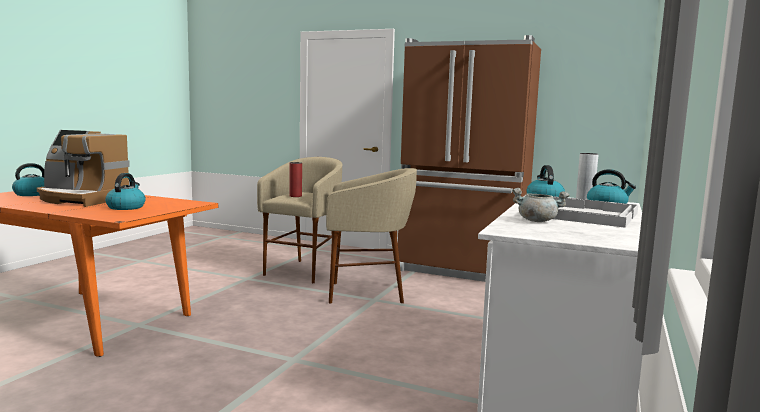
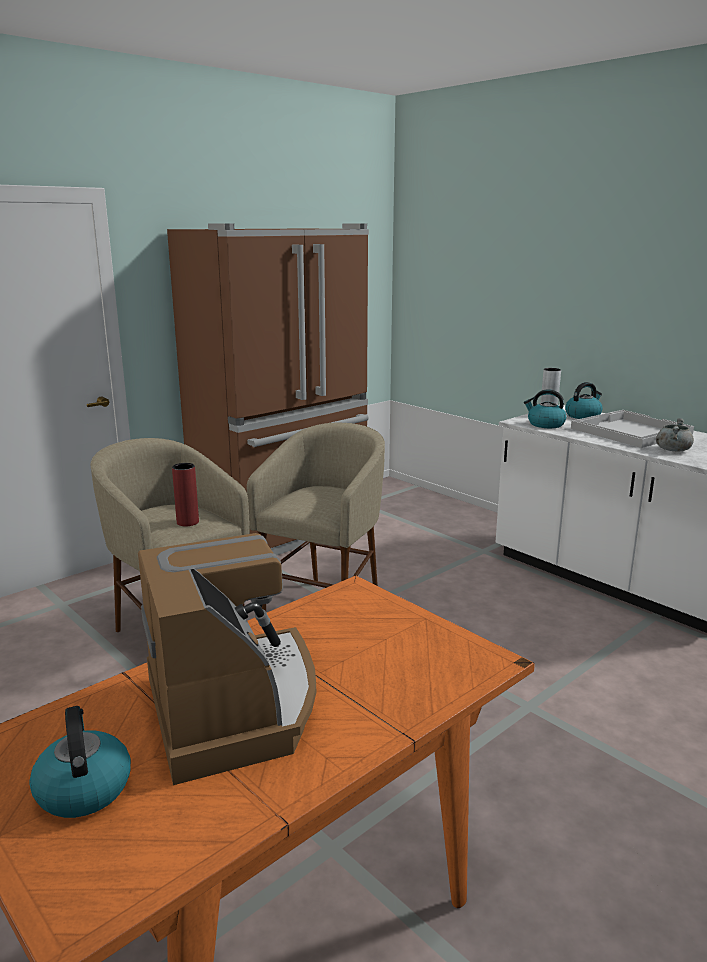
camera: 65 degrees left, 10 degrees up
coffee machine [37,130,130,207] -> coffee machine turned 60 degrees counterclockwise [138,533,316,785]
kettle [105,173,146,210] -> none

